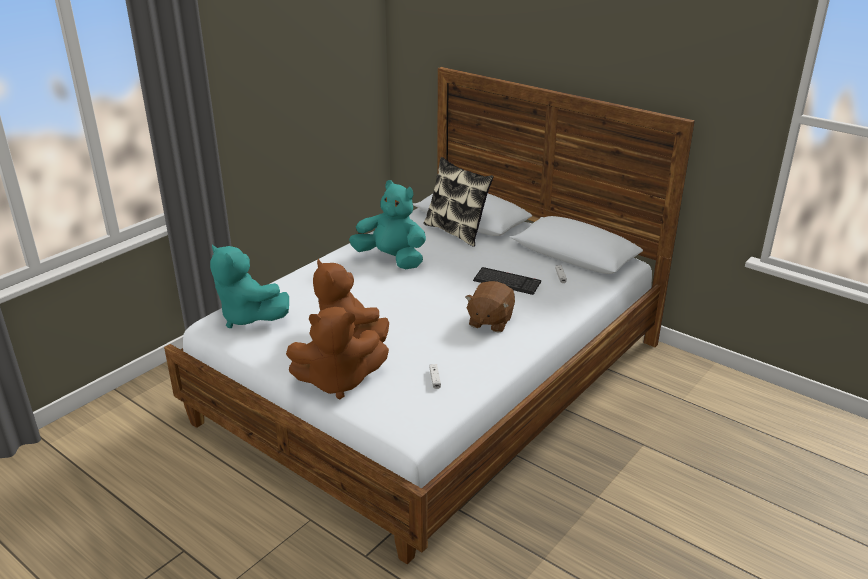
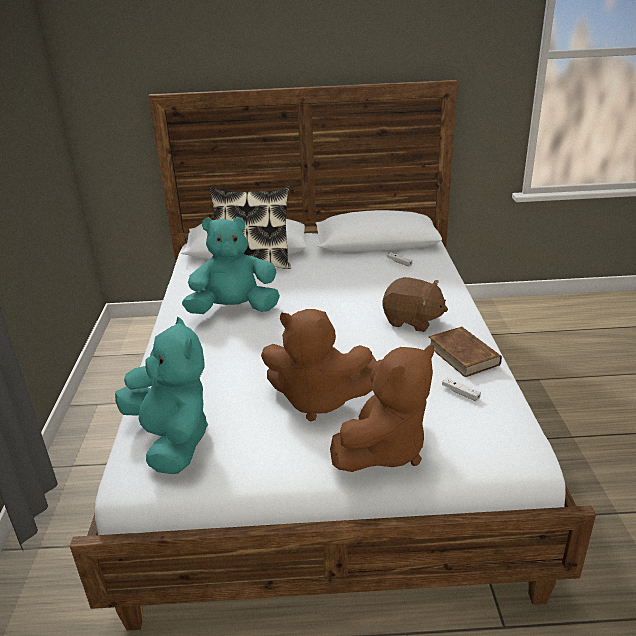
camera: 40 degrees left, 0 degrees up
turquoise plush toy [210,245,289,328] -> turquoise plush toy turned 120 degrees counterclockwise [115,317,208,474]
brown plush toy [465,281,515,333] -> brown plush toy turned 45 degrees counterclockwise [383,277,448,332]
keyboard [473,267,541,295] -> none
none -> brown book [429,326,502,377]

